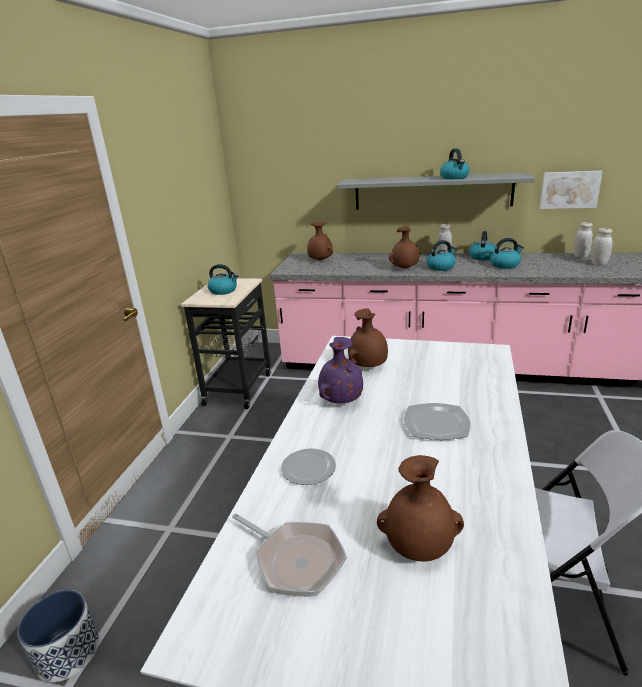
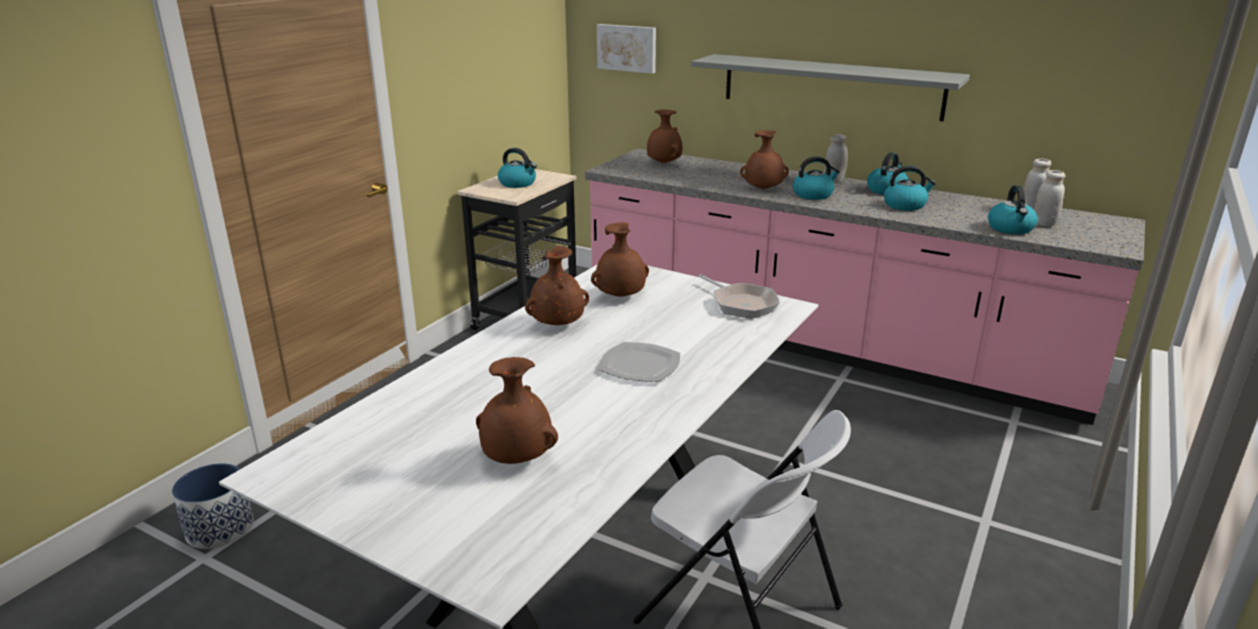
camera: 15 degrees right, 0 degrees up
frying pan [232,513,347,597] -> frying pan moved to [698,274,780,319]
plate [281,448,336,485] -> none
purple vase [318,337,363,403] -> brown vase [525,246,589,325]
kettle [440,148,470,179] -> kettle moved to [988,185,1038,234]
picture [539,171,603,209] -> picture moved to [597,24,656,74]

